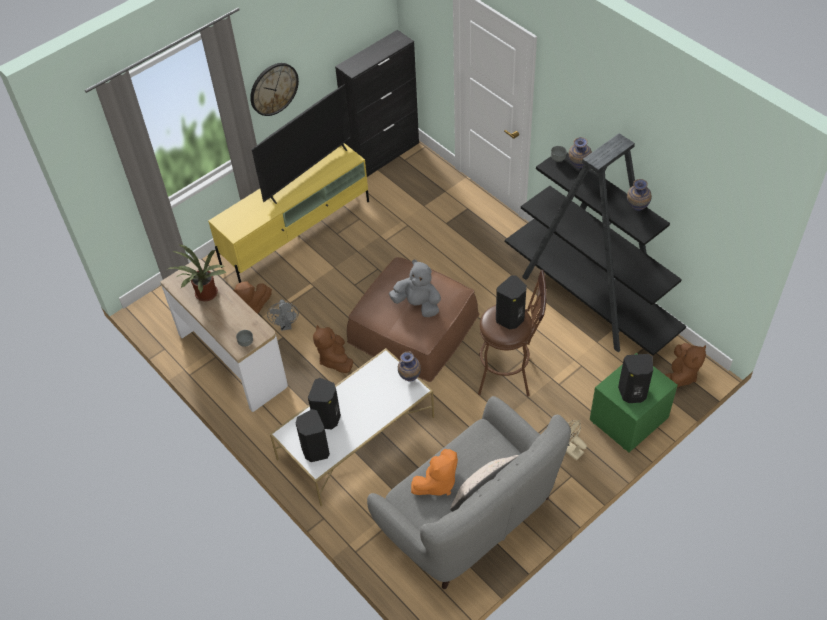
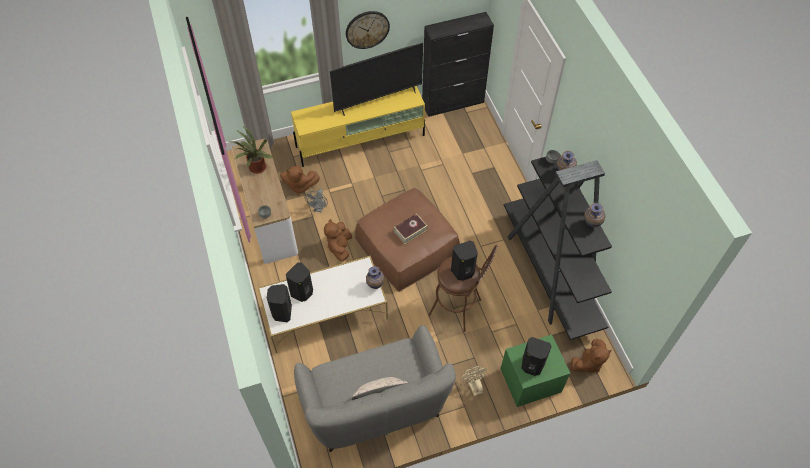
camera: 20 degrees right, 5 degrees up
grey plush toy [389,260,441,317] -> book [393,213,428,244]
orange plush toy [411,449,458,496] -> none

